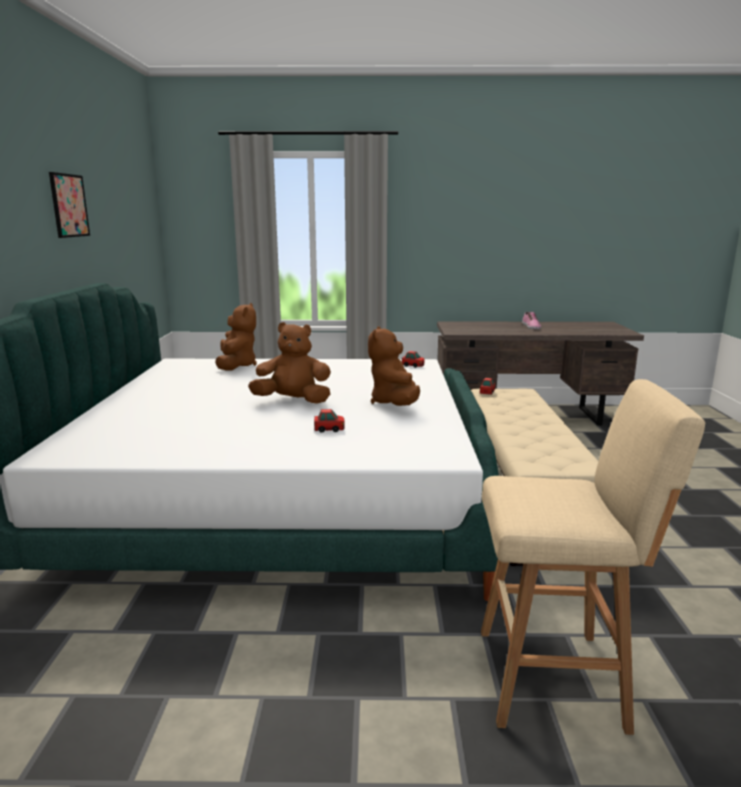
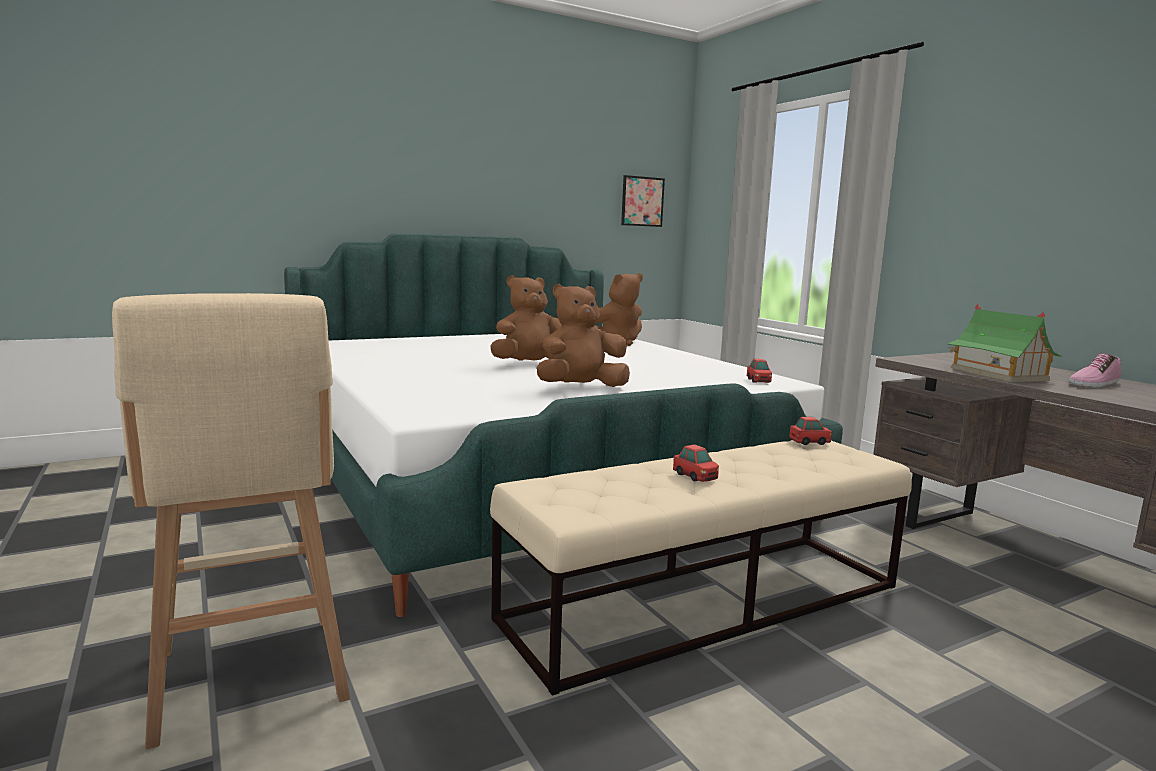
camera: 60 degrees right, 5 degrees down
picture [49,172,90,238] -> picture moved to [621,175,665,227]
brown plush toy [248,322,331,404] -> brown plush toy turned 90 degrees counterclockwise [490,275,562,361]
toy car [314,409,345,433] -> toy car moved to [673,444,719,482]
none -> toy house [948,304,1063,382]

